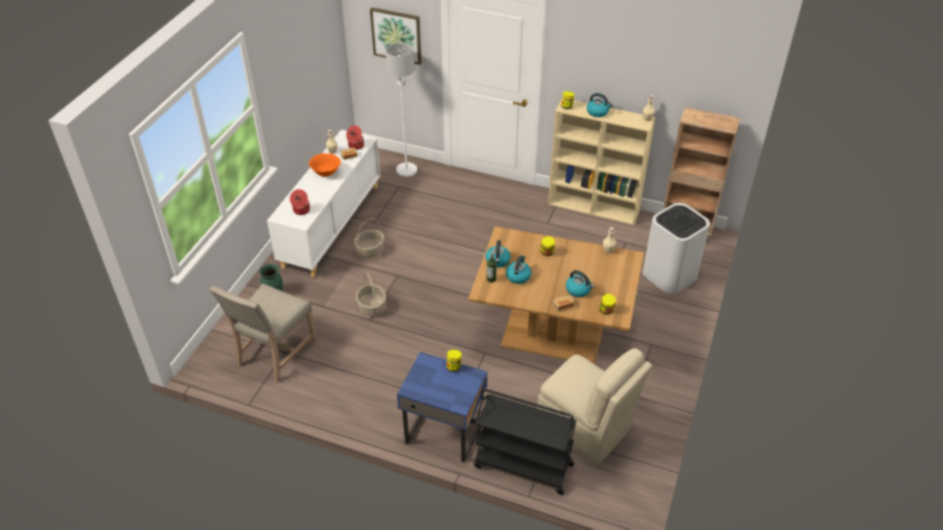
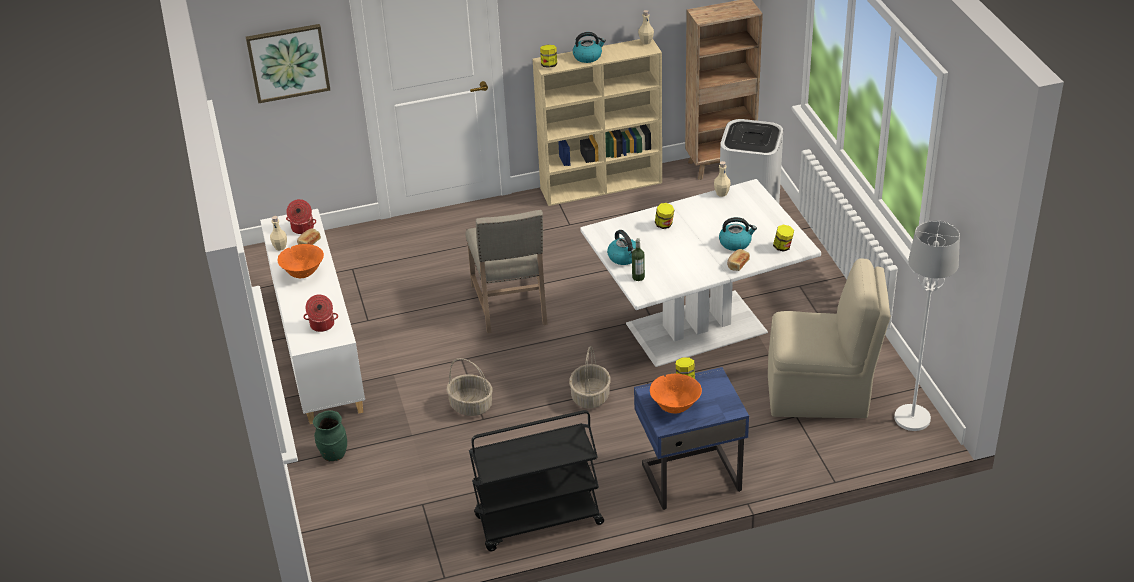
camera: 35 degrees left, 5 degrees down
beige chair [210,284,317,383] -> beige chair moved to [465,210,548,333]
basket [354,218,384,258] -> basket moved to [569,346,610,409]
white floor lamp [386,43,417,177] -> white floor lamp moved to [894,220,960,431]
brown dining table [469,227,644,364] -> white dining table [580,179,821,367]
black cart [474,389,576,495] -> black cart moved to [469,410,604,552]
kettle [506,255,531,284] -> none
none -> orange bowl [650,374,702,414]

